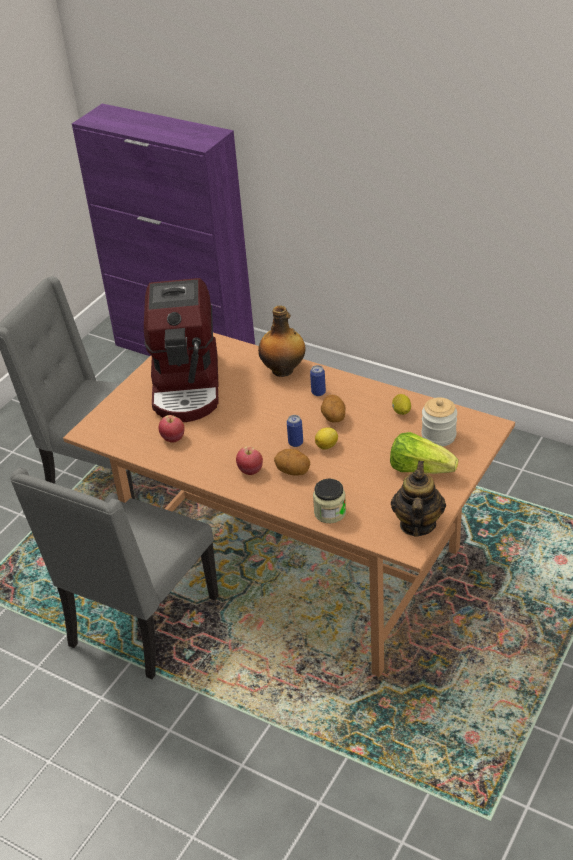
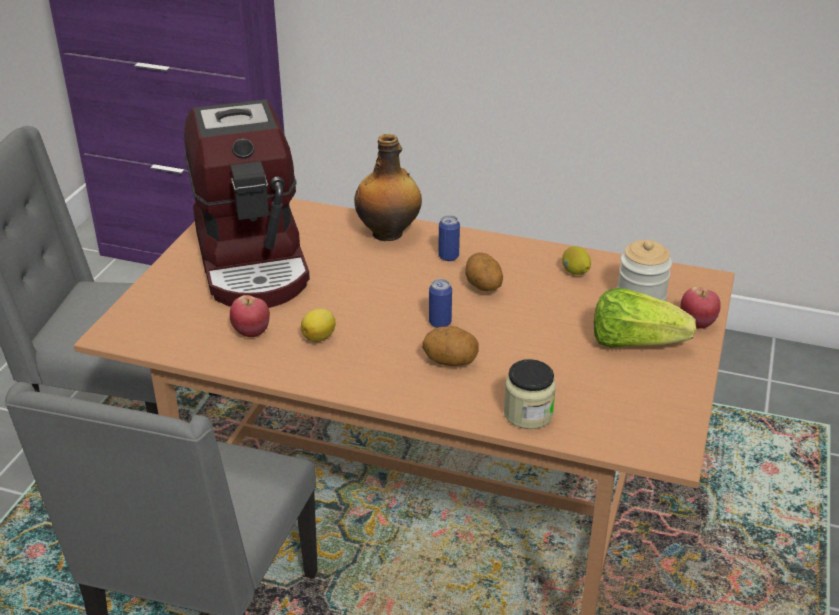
camera: 15 degrees left, 5 degrees down
apple [236,446,263,475] -> apple moved to [680,286,721,329]
lemon [315,427,338,450] -> lemon moved to [301,309,336,342]
teapot [391,461,446,537] -> none

